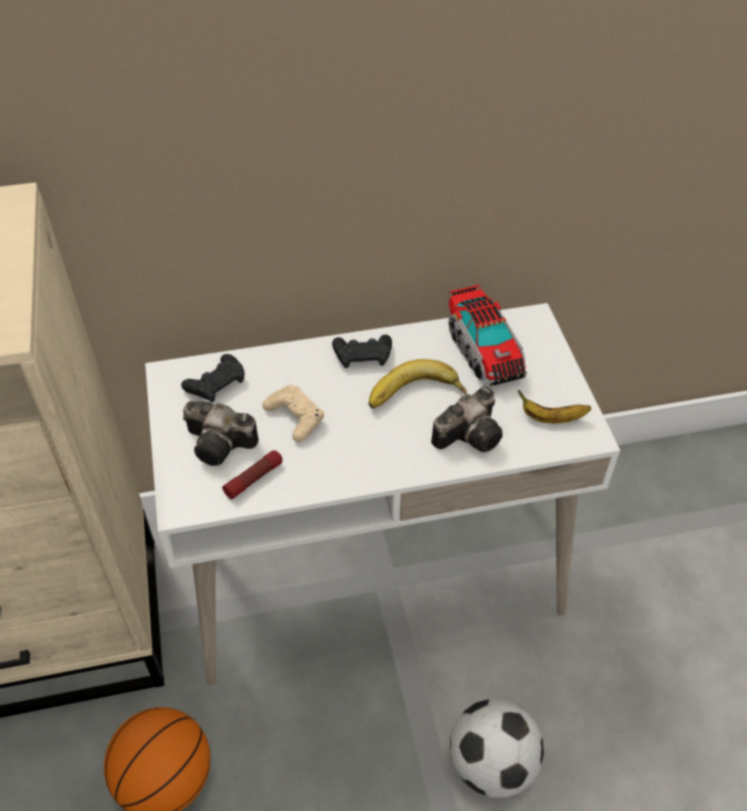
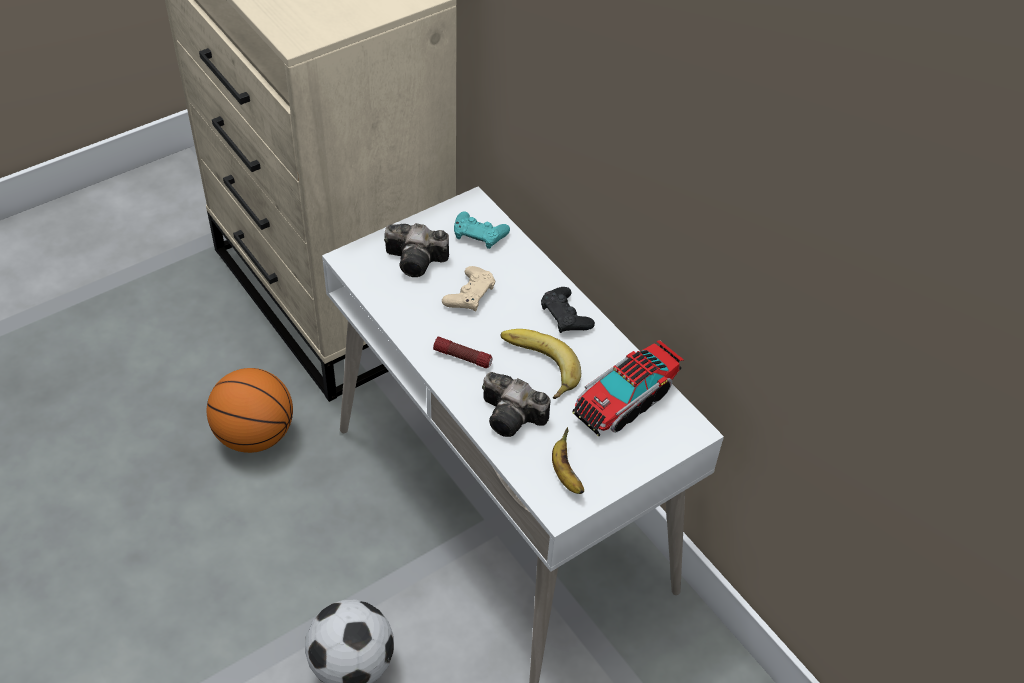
camera: 65 degrees right, 0 degrees up
black game controller [181,354,245,403] -> turquoise game controller [454,211,510,249]
camera [183,401,259,466] -> camera turned 75 degrees counterclockwise [384,223,449,277]
flashlight [222,450,282,499] -> flashlight moved to [433,336,493,368]

